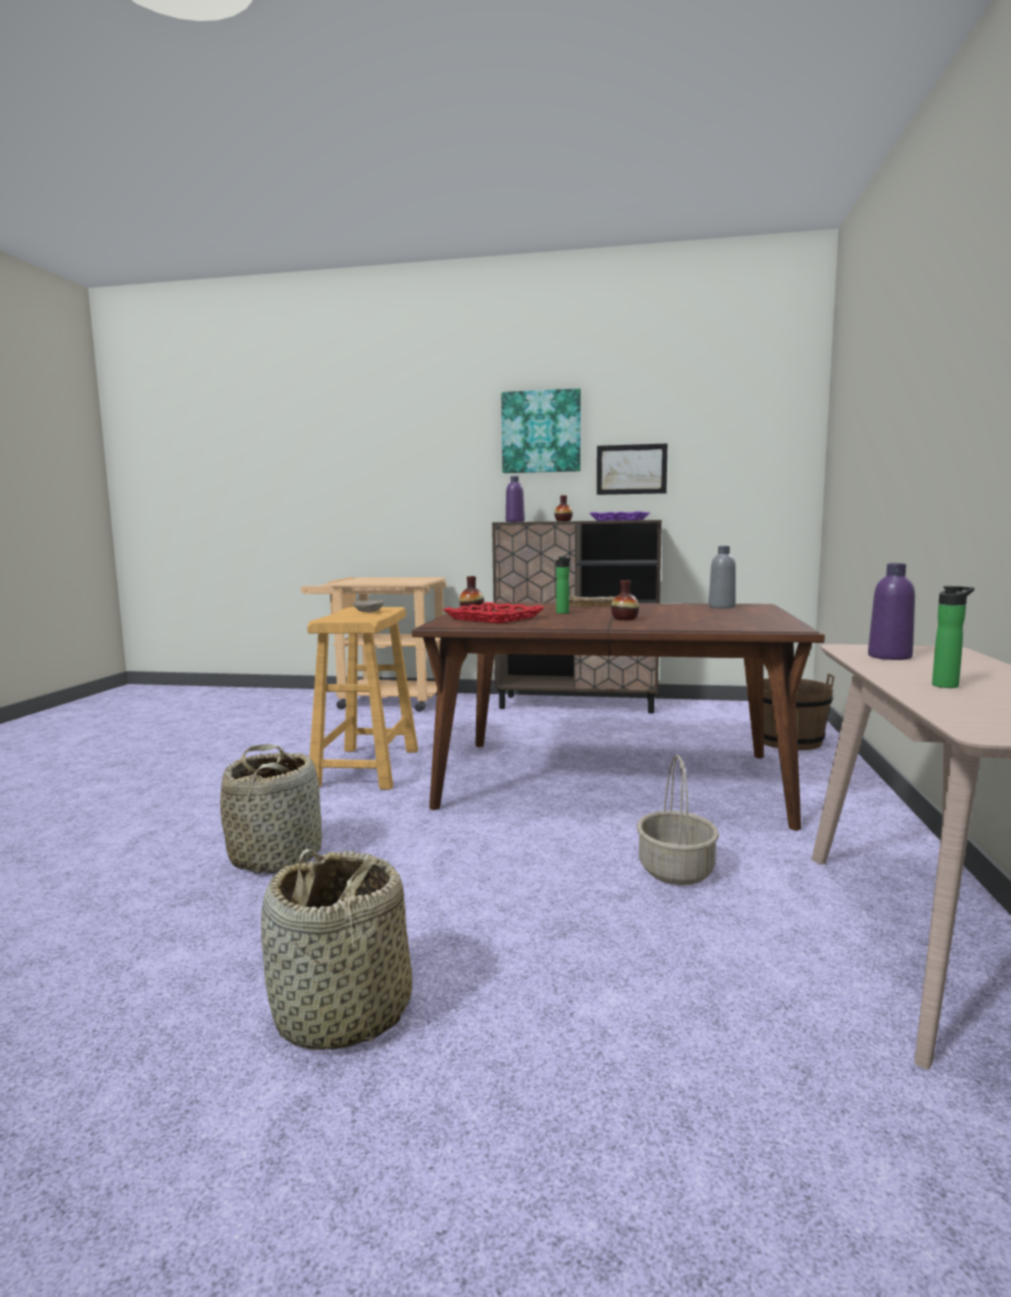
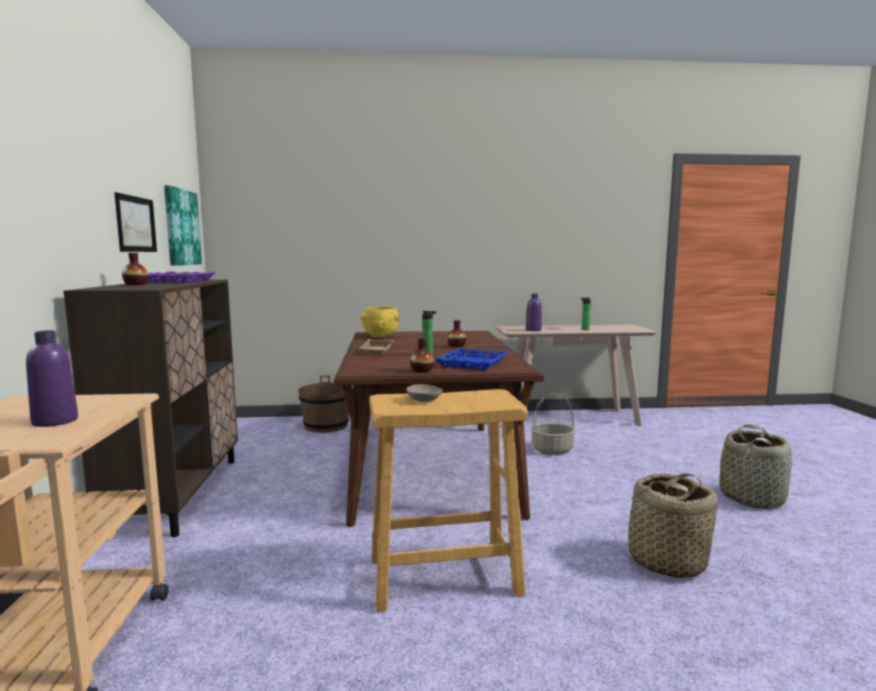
camera: 105 degrees left, 0 degrees up
red tray [443,602,545,624] -> blue tray [435,348,508,370]
picture [501,388,581,473] -> picture moved to [164,185,202,266]
purple bottle [506,476,525,522] -> purple bottle moved to [26,330,78,427]
grey bottle [708,546,736,609] -> yellow bowl [360,307,401,337]

